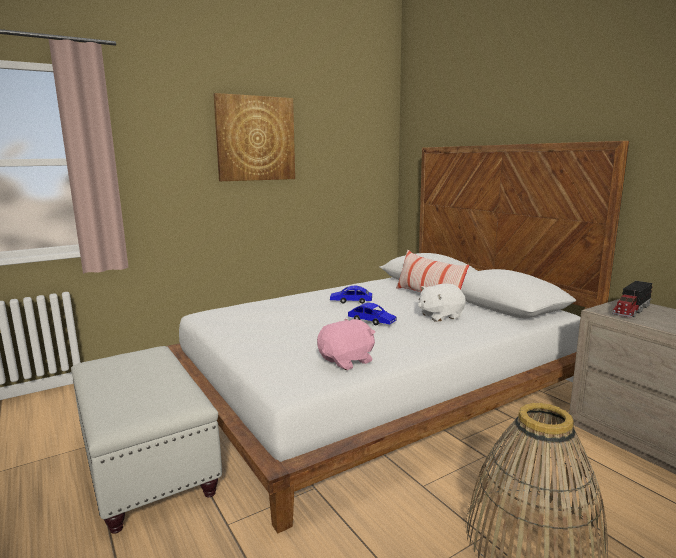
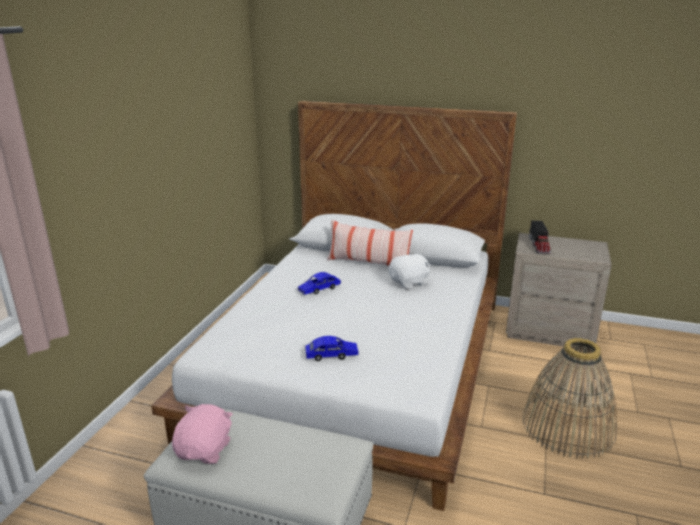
camera: 40 degrees left, 10 degrees up
picture [214,93,295,181] -> none
pink plush toy [317,319,375,370] -> pink plush toy moved to [172,404,233,464]
blue toy car [348,303,396,325] -> blue toy car moved to [305,336,359,361]
white plush toy [418,284,466,321] -> white plush toy turned 150 degrees counterclockwise [389,252,430,290]

